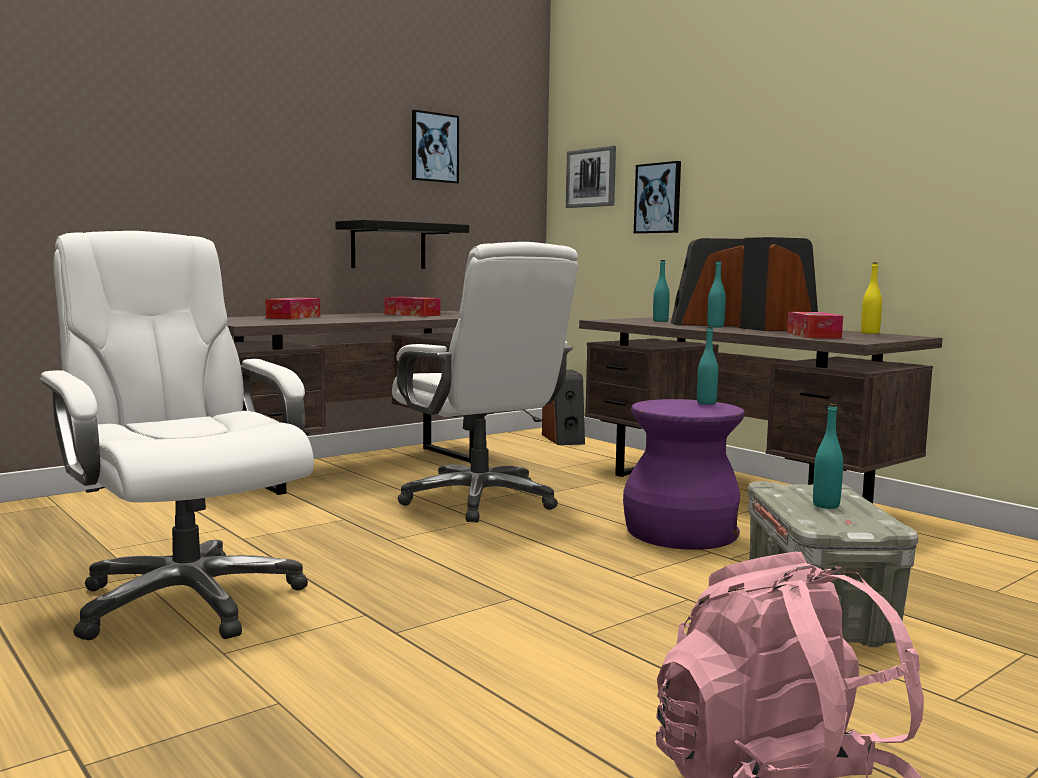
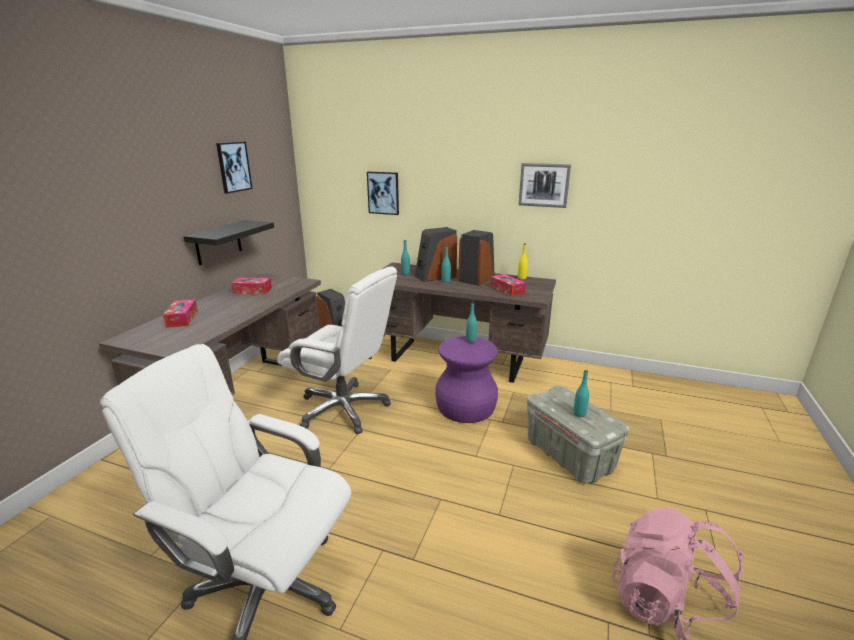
camera: 30 degrees left, 15 degrees up
picture [566,146,616,208] -> picture moved to [519,163,571,208]

